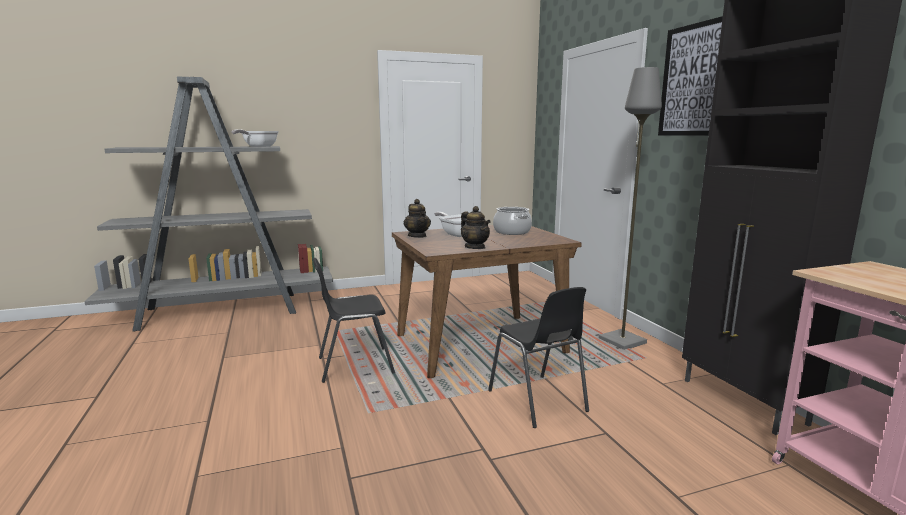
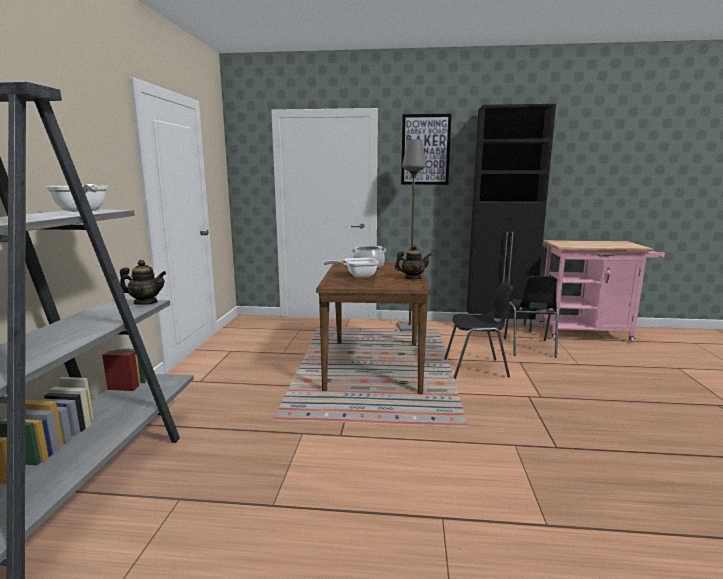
camera: 65 degrees left, 0 degrees up
black chair [313,258,395,383] -> black chair moved to [504,276,559,358]
teapot [404,199,431,238] -> teapot moved to [120,260,166,305]

